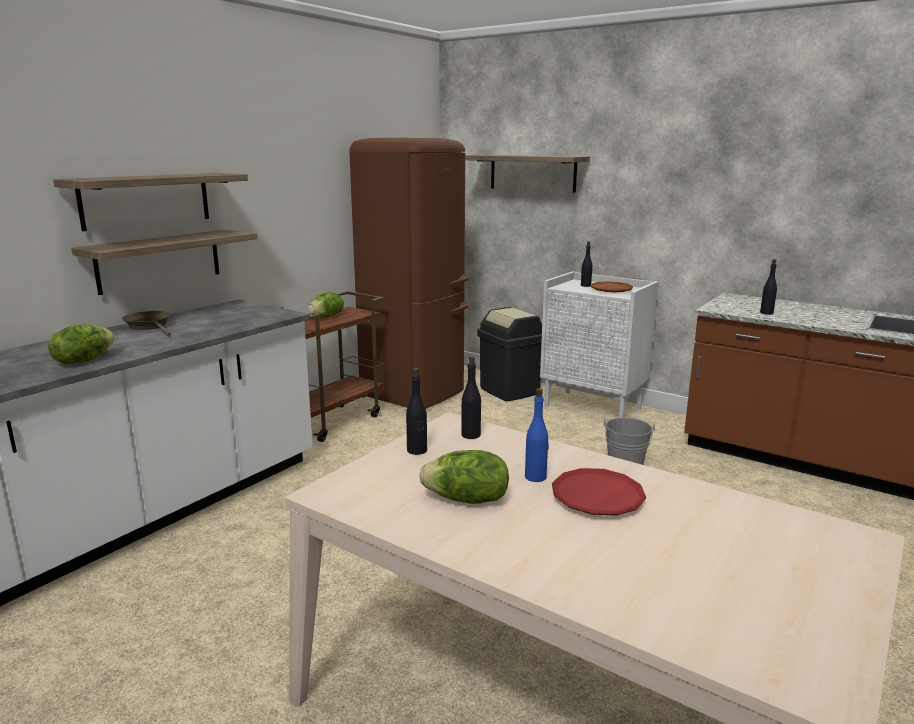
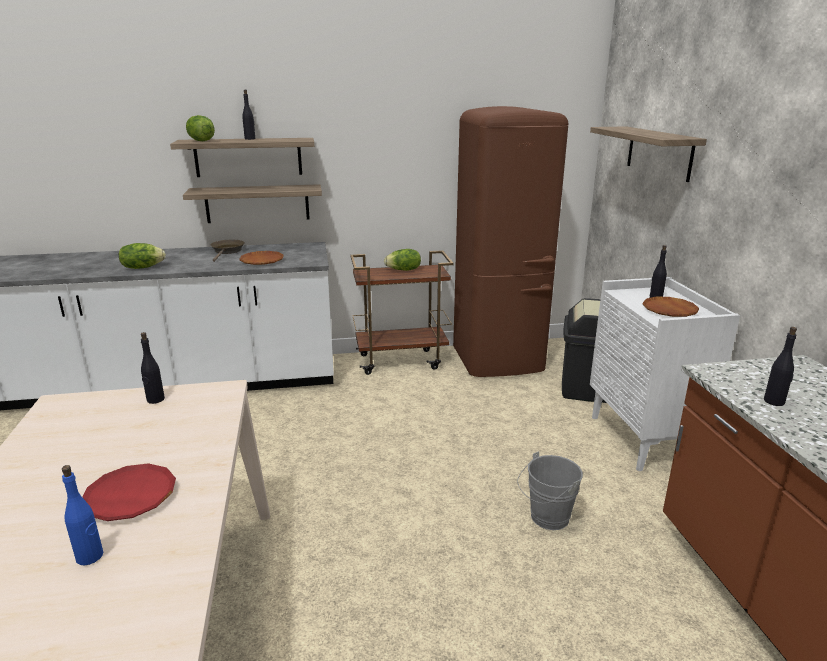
camera: 45 degrees right, 5 degrees up
lettuce [419,450,509,504] -> lettuce moved to [186,115,215,141]
black bottle [461,356,481,439] -> black bottle moved to [242,90,255,140]
blue bottle [525,388,549,482] -> blue bottle moved to [62,465,103,566]
none -> brown plate [239,251,284,265]

